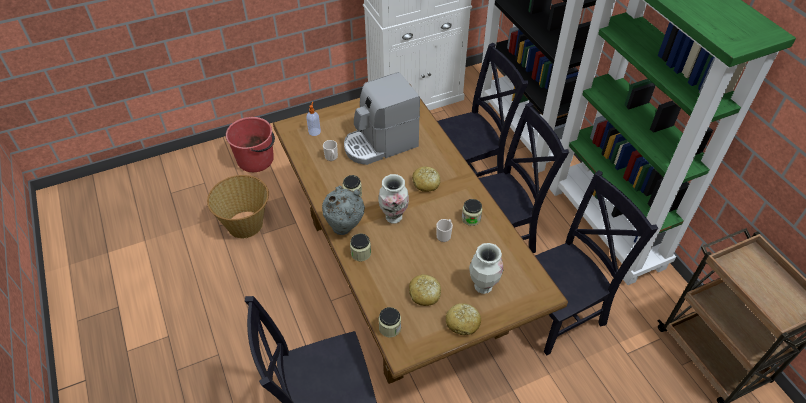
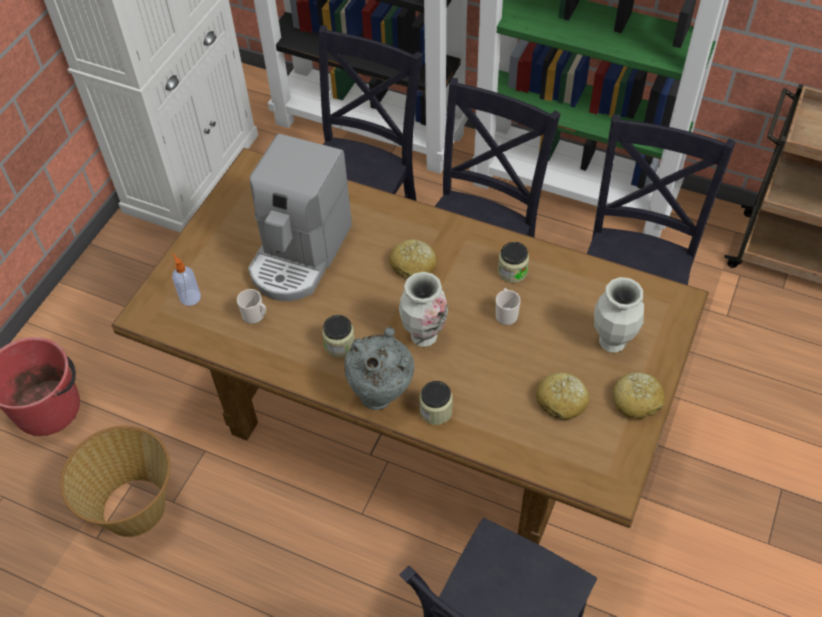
camera: 40 degrees left, 5 degrees up
jar [379,307,401,337] -> none

